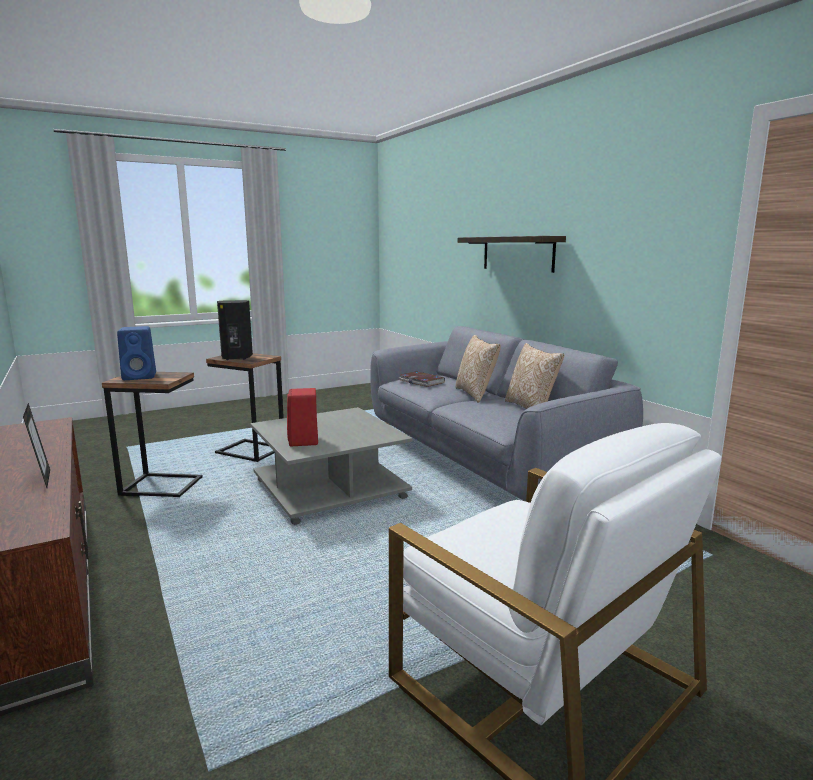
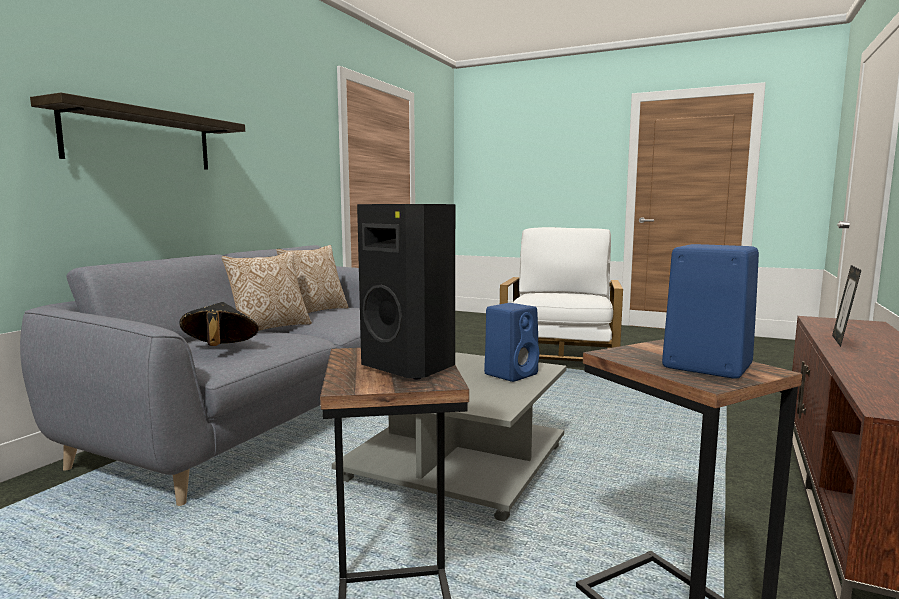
camera: 125 degrees left, 5 degrees down
red speaker [287,388,318,446] -> blue speaker [484,303,539,382]
book [398,371,445,387] -> black hat [179,302,259,346]

